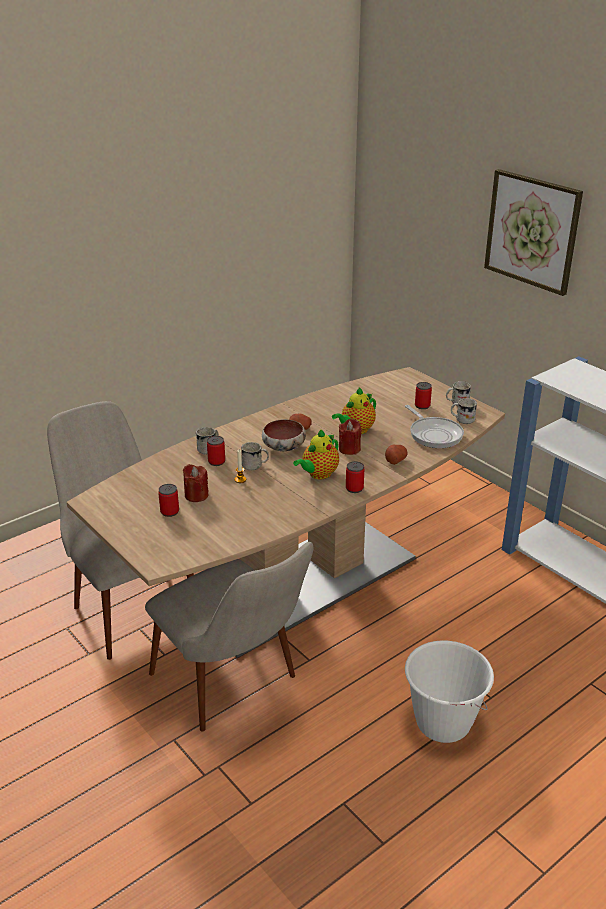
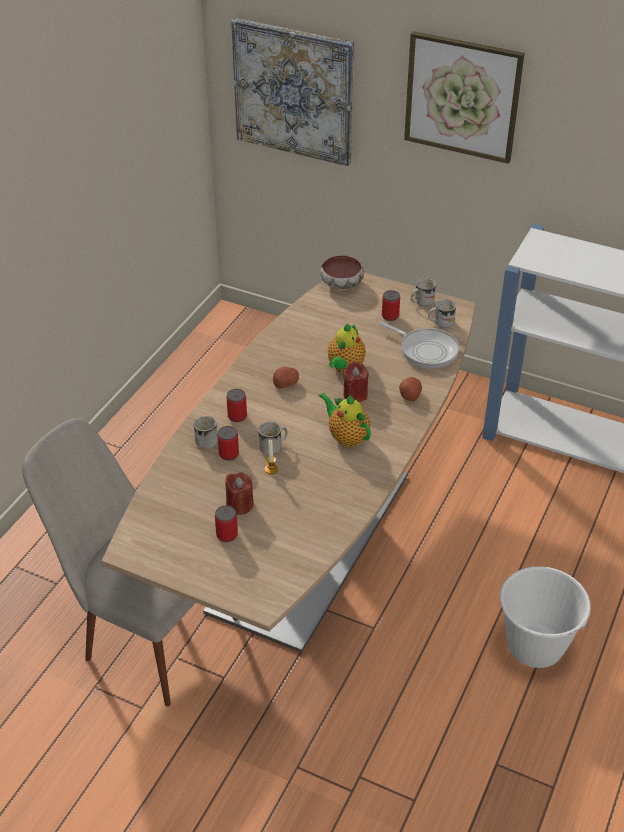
camera: 25 degrees left, 10 degrees up
beige chair [145,542,314,732] -> none
bowl [262,419,306,451] -> bowl moved to [320,255,364,289]
teapot [293,429,339,479] -> teapot turned 120 degrees clockwise [319,392,371,447]
can [346,461,365,493] -> can moved to [227,389,247,422]
none -> picture [231,18,354,166]

